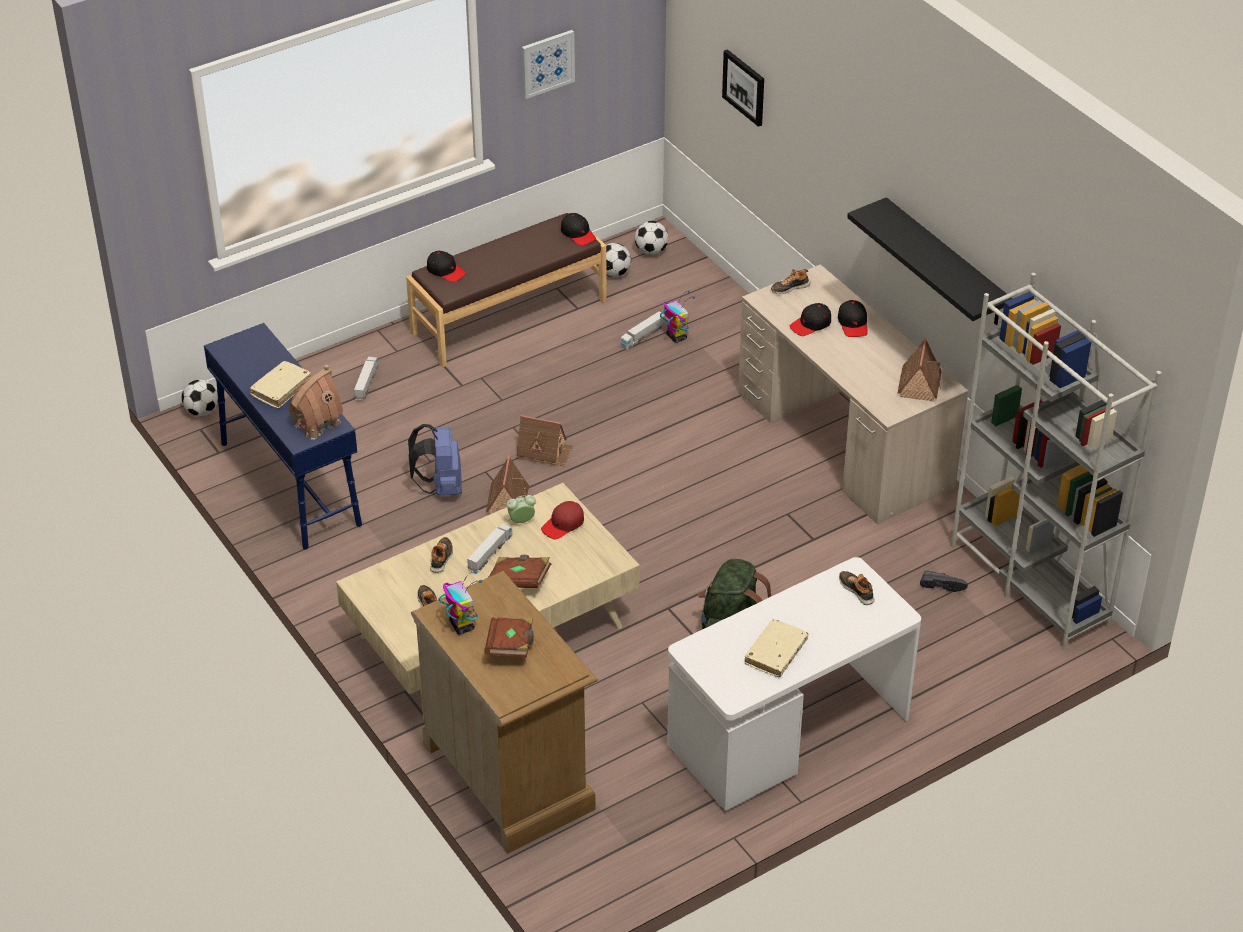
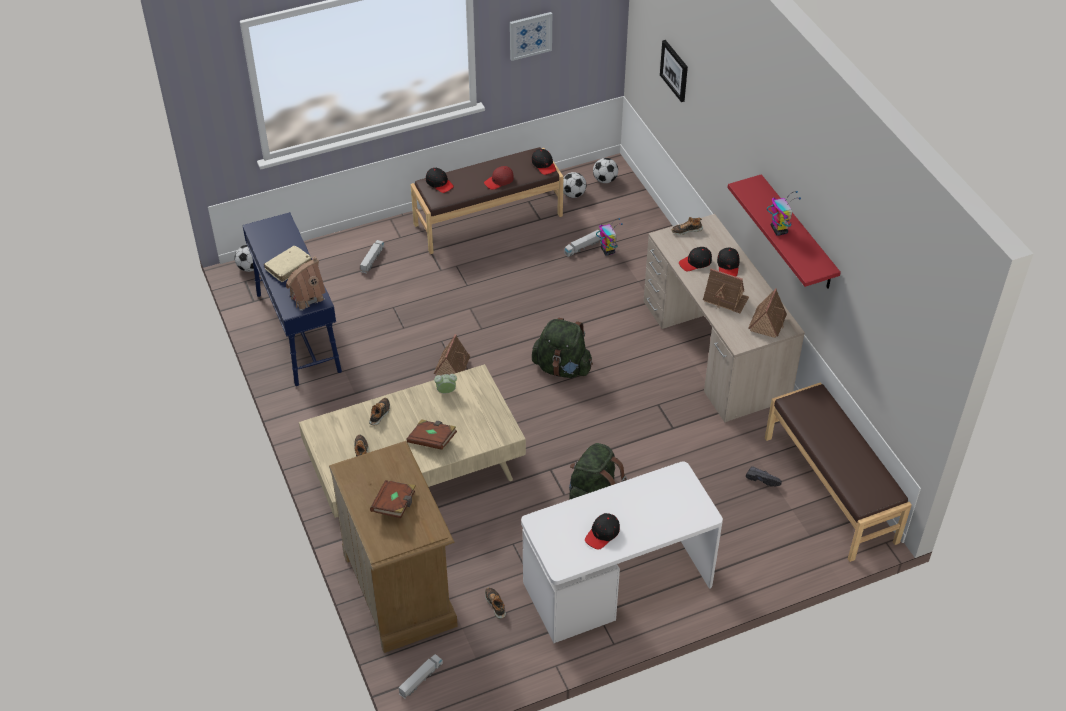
camera: 10 degrees right, 5 degrees up
blue backpack [408,424,462,496] -> none
toy robot [438,571,482,634] -> toy robot moved to [767,191,801,236]
toy truck [467,523,512,573] -> toy truck moved to [399,654,443,699]
toy house [516,415,573,466] -> toy house moved to [703,268,749,313]
red cap [541,501,584,539] -> red cap moved to [484,166,514,190]
beige book [745,619,808,677] -> black cap [585,513,620,550]
shoe [839,571,875,605] -> shoe moved to [485,587,506,619]
black shelf [847,197,1013,325] -> red shelf [728,174,841,289]
grey bookcase [951,273,1162,650] -> brown bench [765,382,912,562]
none -> green backpack [532,318,593,378]

